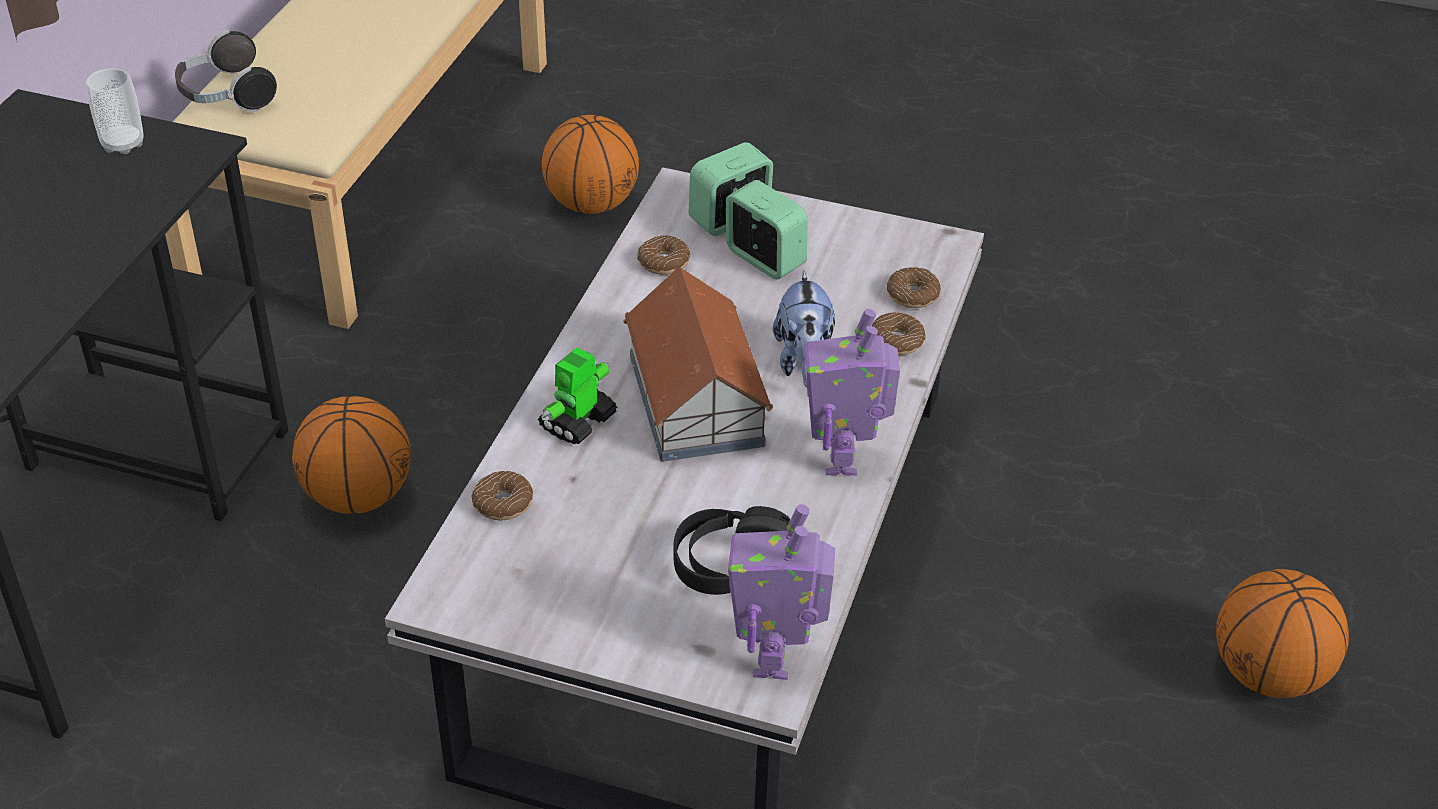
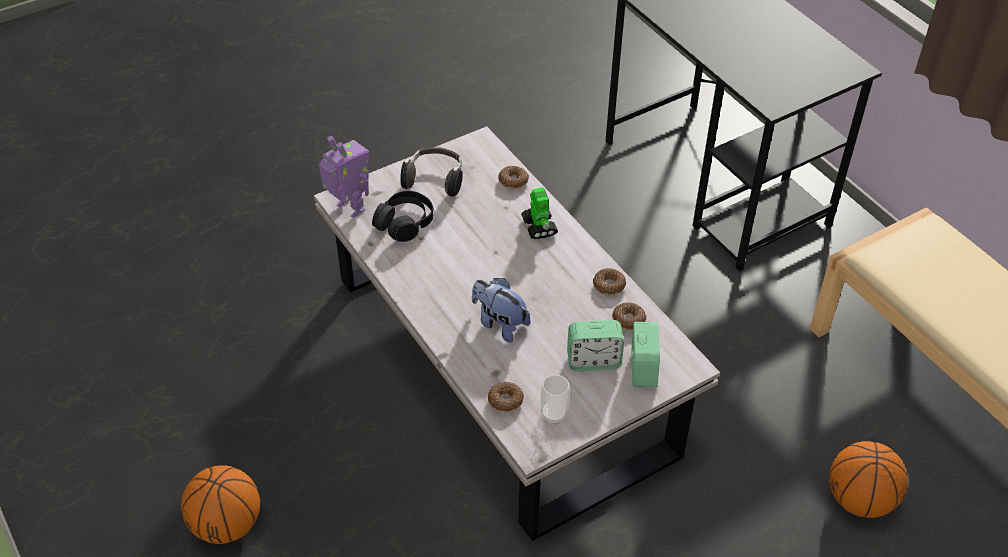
camera: 130 degrees right, 5 degrees up
cup [86,68,143,154] -> cup moved to [540,375,570,425]
headphones [175,30,277,112] -> headphones moved to [400,147,463,197]
basketball [292,396,411,514] -> none
toy house [623,267,773,462] -> none
toy robot [805,309,900,475] -> none
donut [872,312,925,355] -> donut moved to [593,268,626,295]

